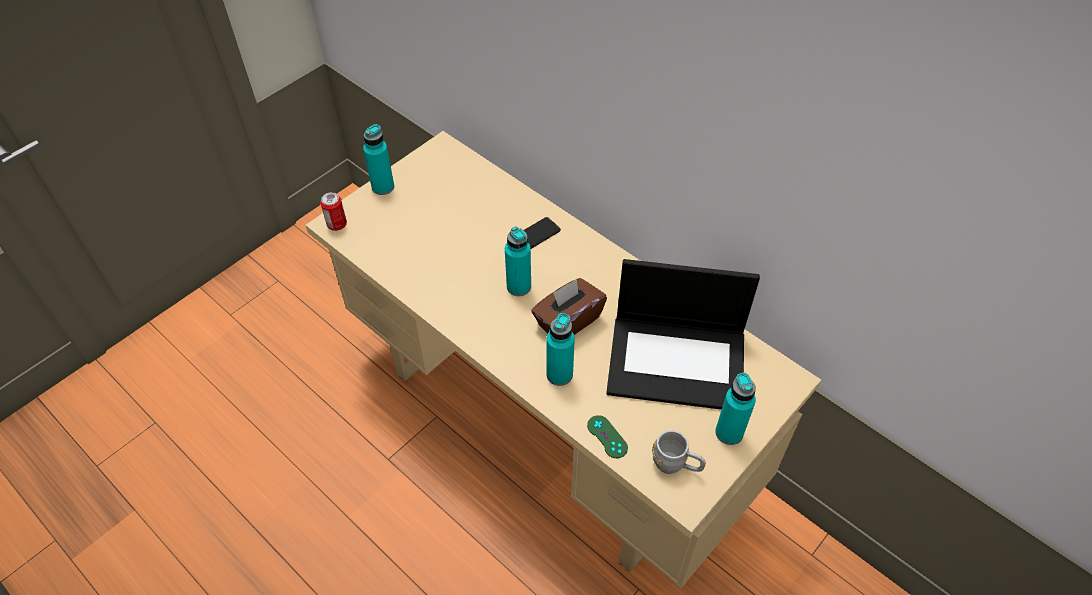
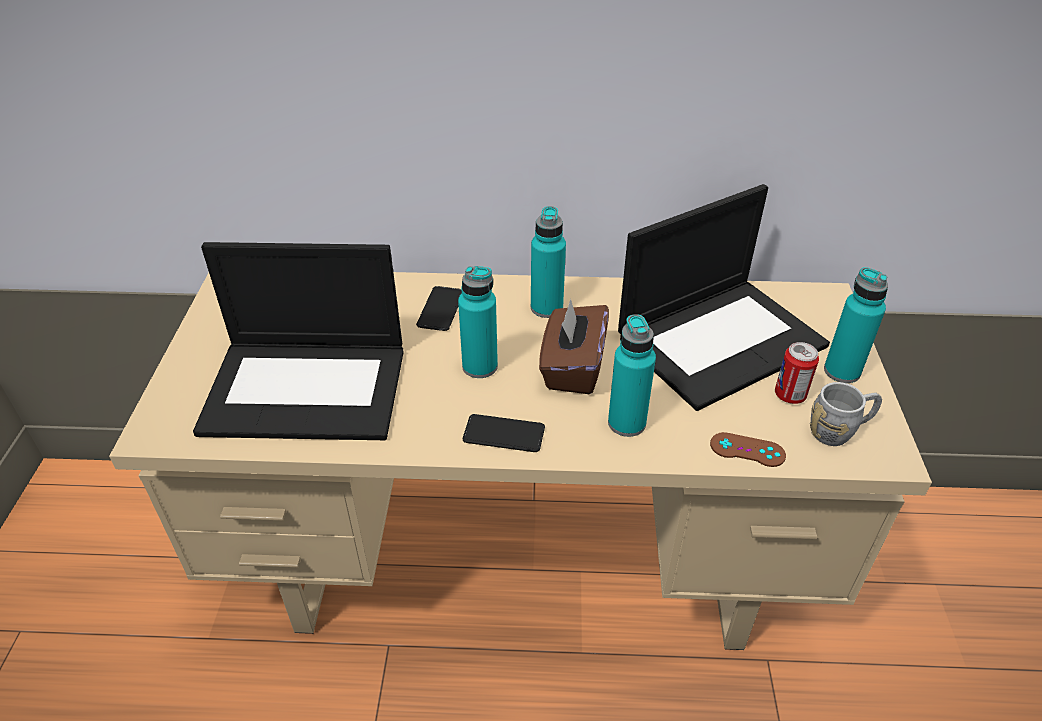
camera: 40 degrees left, 10 degrees down
can [321,192,347,231] -> can moved to [775,342,819,404]
turquoise bottle [363,124,394,195] -> turquoise bottle moved to [531,206,566,318]
green game controller [587,415,628,458] -> brown game controller [710,432,786,467]
none -> laptop [193,242,404,440]
none -> phone [463,414,545,452]

